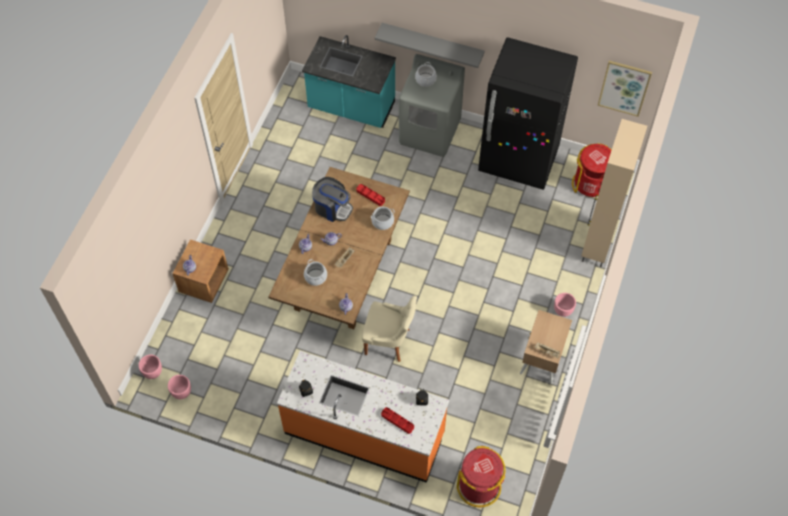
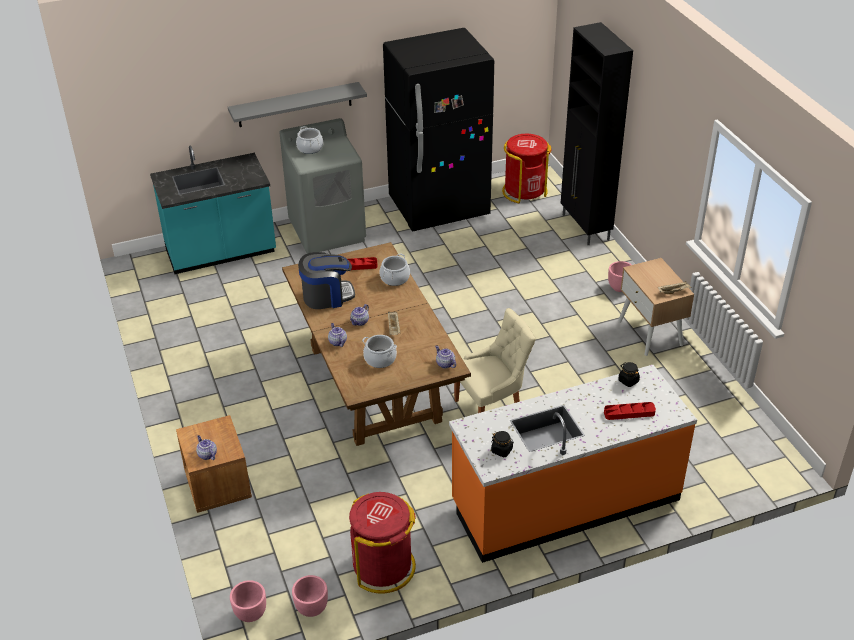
camera: 40 degrees left, 20 degrees down
red trash can [457,446,506,507] -> red trash can moved to [349,492,416,594]
beige cabinet [581,119,647,267] -> black cabinet [561,22,633,245]
picture [598,60,652,117] -> none

